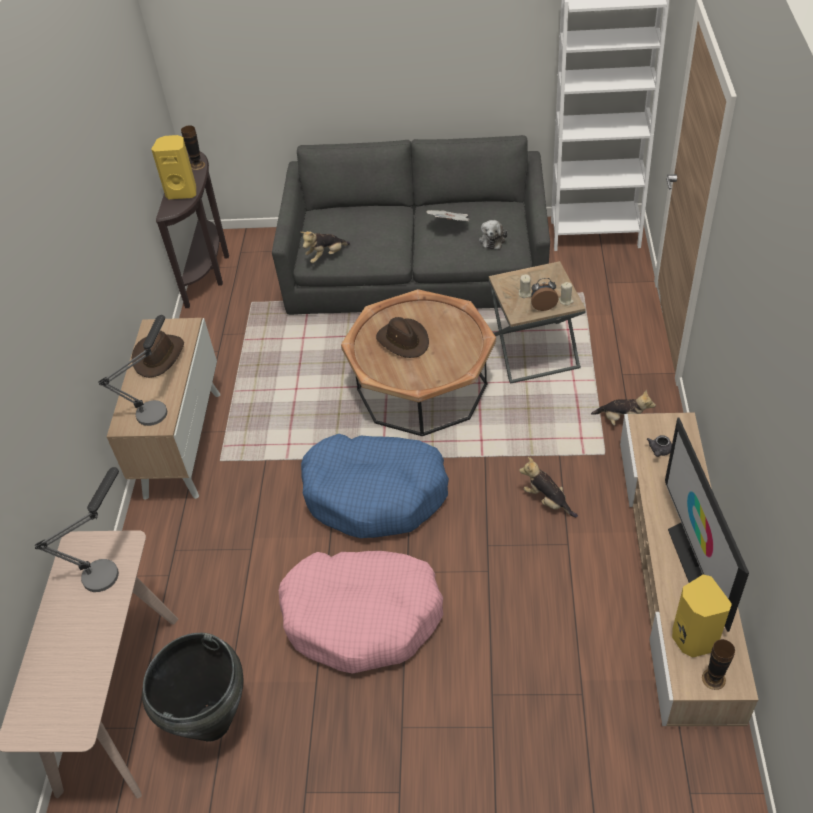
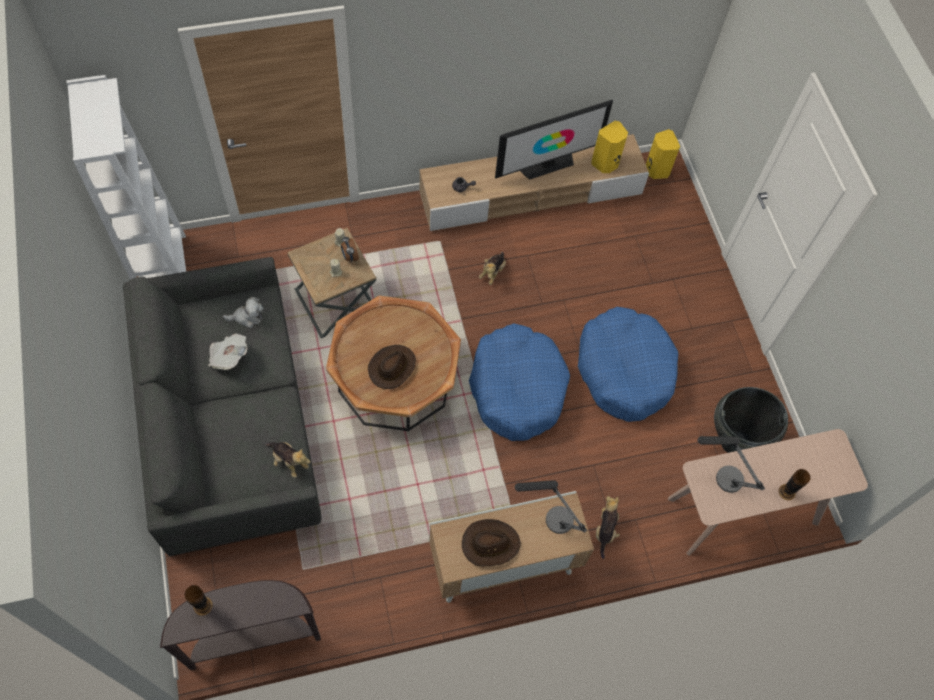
camera: 115 degrees left, 15 degrees up
yellow speaker [151,135,196,199] -> yellow speaker moved to [646,129,680,179]
pink dog bed [279,551,443,674] -> blue dog bed [578,307,678,422]
plush toy [591,390,656,426] -> plush toy moved to [596,496,620,559]
vase [702,639,735,690] -> vase moved to [778,469,811,500]

